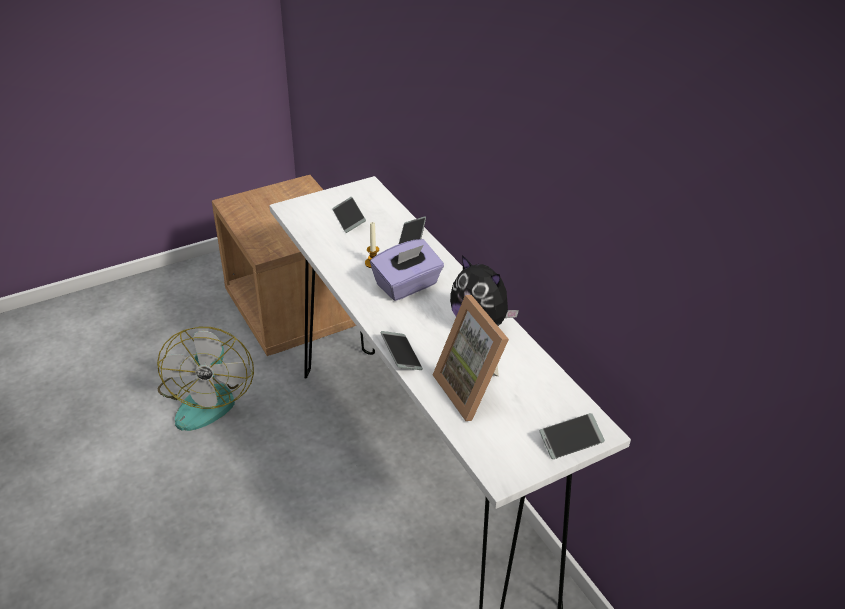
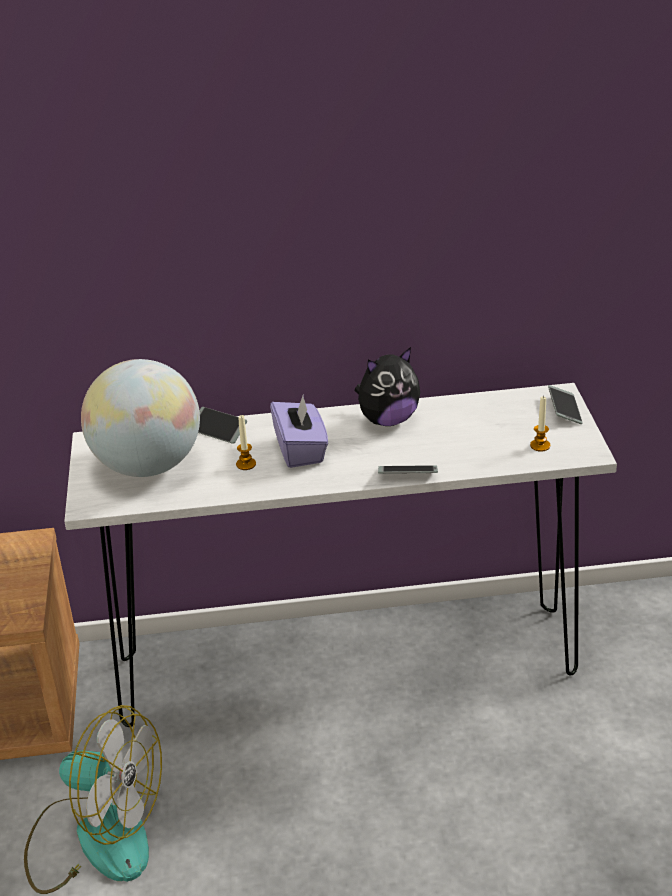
camera: 65 degrees left, 5 degrees down
phone [332,197,366,233] -> globe [81,359,200,477]
picture frame [433,295,509,421] -> none
none -> candle [530,396,550,452]

